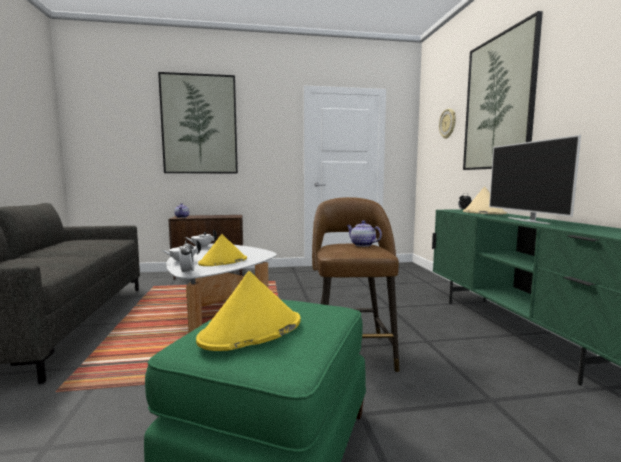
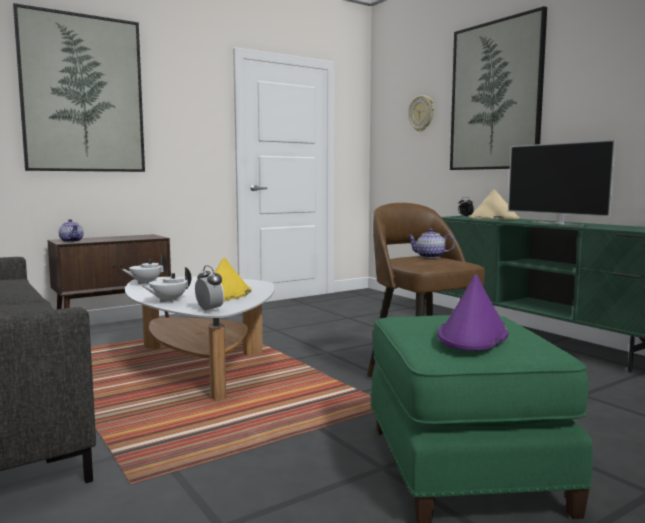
camera: 25 degrees left, 0 degrees up
yellow hat [196,271,301,351] -> purple hat [438,274,509,350]

